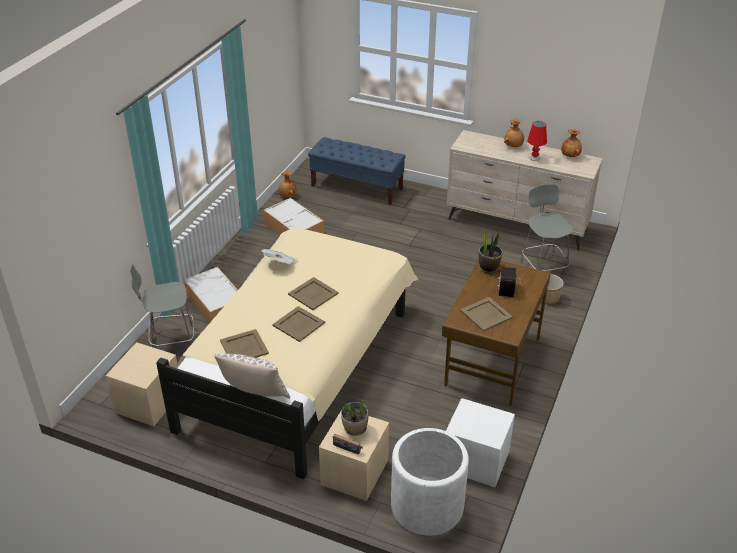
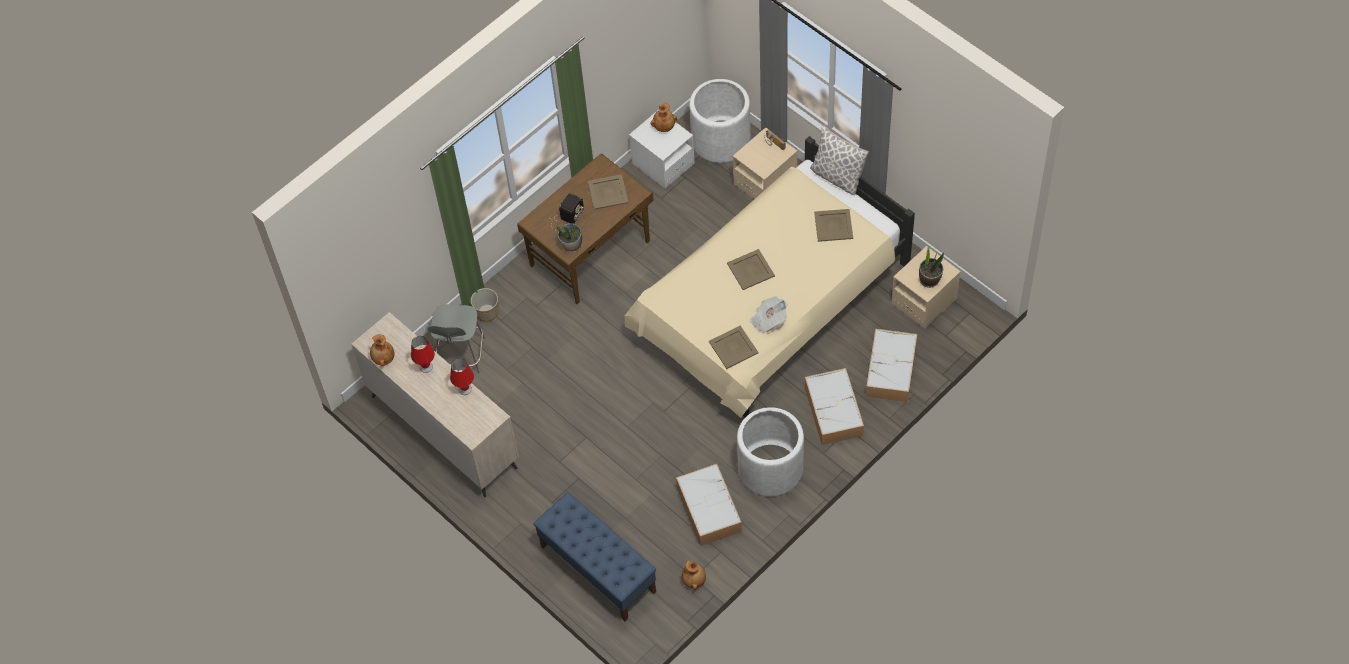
camera: 155 degrees left, 20 degrees up
grey chair [130,264,194,348] -> storage box [866,329,917,402]
beige tray [272,306,325,342] -> beige tray moved to [709,326,759,369]
potted plant [341,400,368,436] -> potted plant moved to [919,247,944,288]
brown vase [504,118,524,147] -> brown vase moved to [650,103,677,132]
none -> red table lamp [450,358,474,395]
none -> white planter [737,407,804,497]

